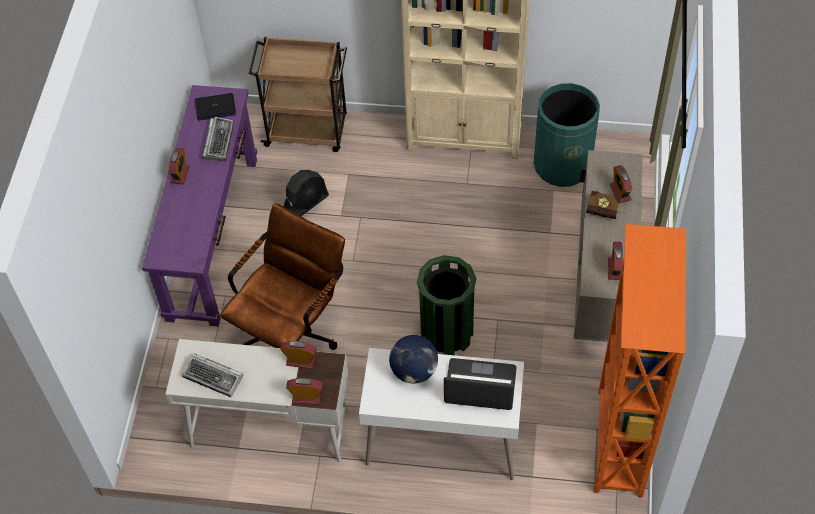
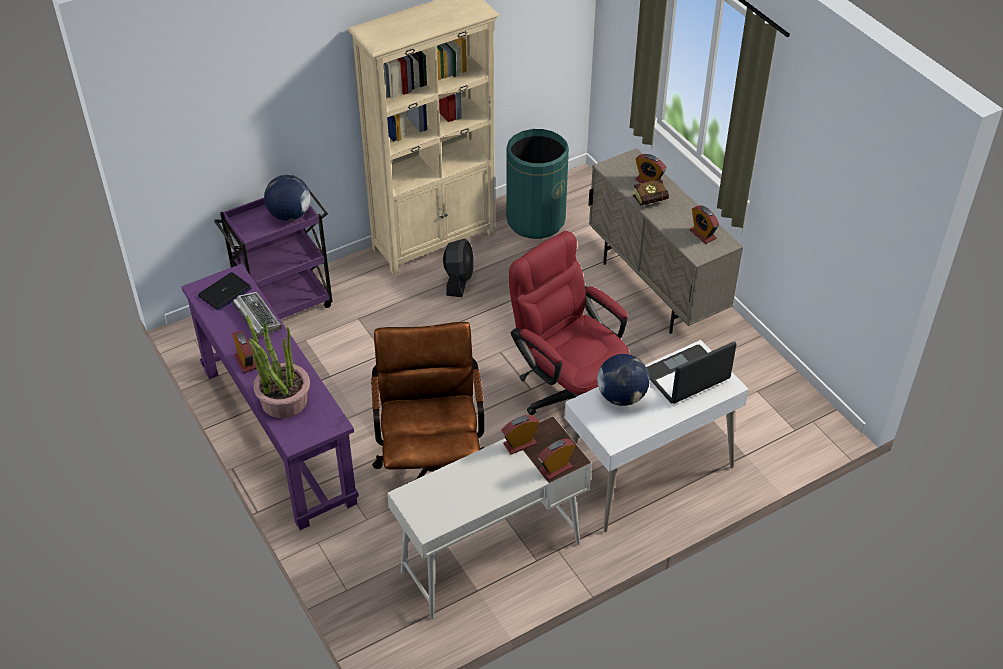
camera: 40 degrees left, 10 degrees down
keyboard [182,354,243,397] -> none
brown cart [249,37,347,152] -> purple cart [214,188,332,319]
black fan [284,170,329,216] -> black fan moved to [443,239,474,297]
green trash can [417,255,476,355] -> red office chair [509,231,629,415]
orange bookcase [594,224,686,498] -> none
none -> potted plant [246,315,310,418]
none -> globe [264,175,311,221]

